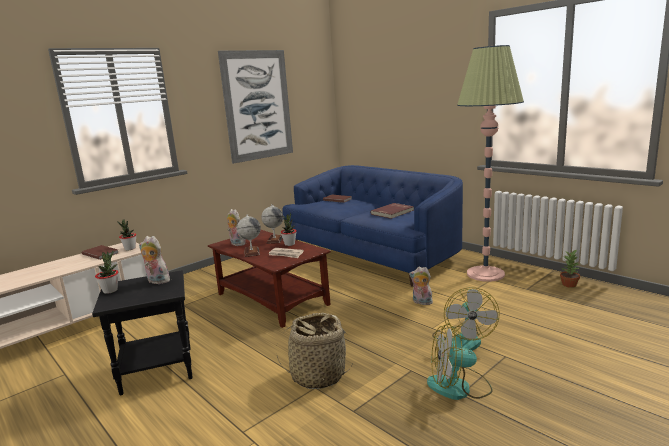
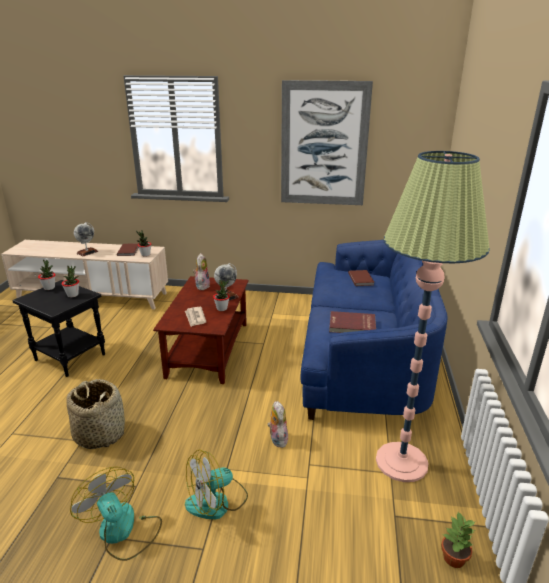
camera: 50 degrees right, 10 degrees up
plush toy [139,236,171,284] -> potted plant [62,266,79,297]
globe [237,214,261,257] -> globe moved to [74,222,98,256]

